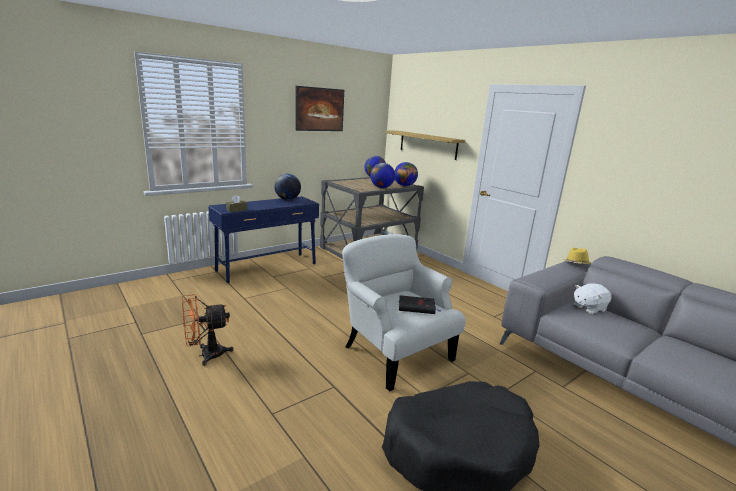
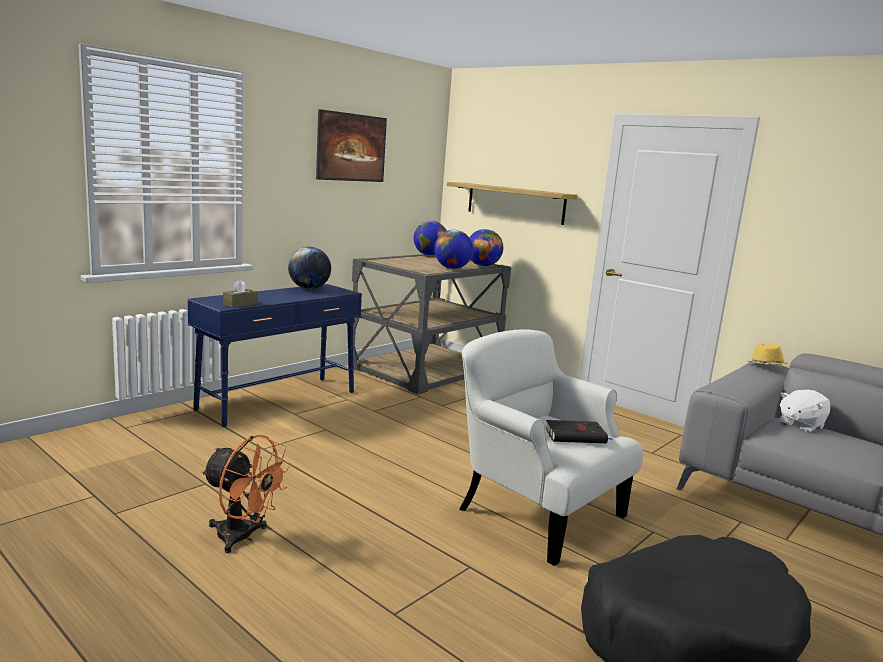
camera: 10 degrees left, 5 degrees down
orange fan [182,294,233,366] -> orange fan turned 120 degrees counterclockwise [201,435,292,553]

